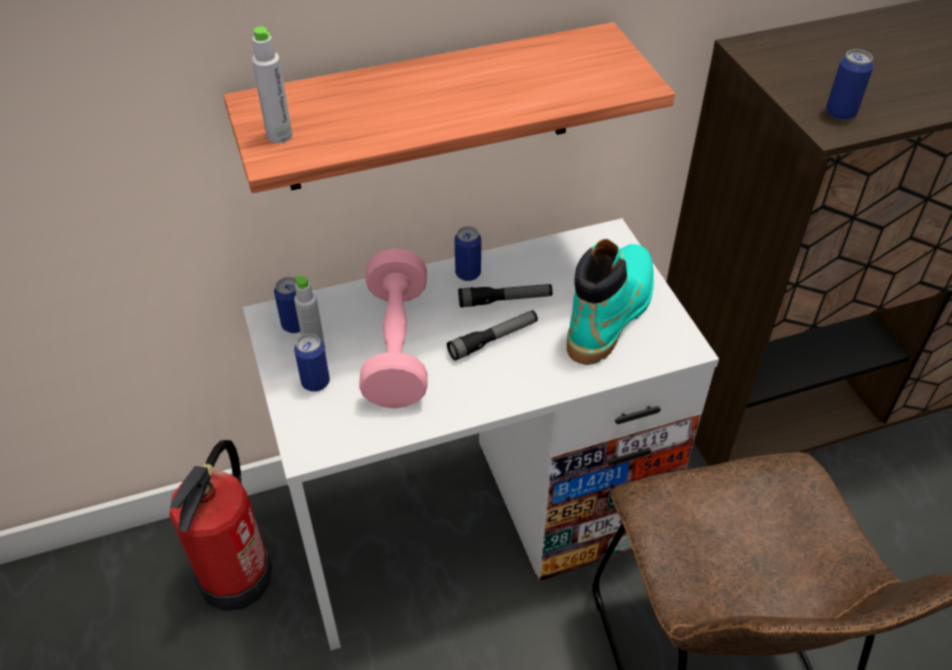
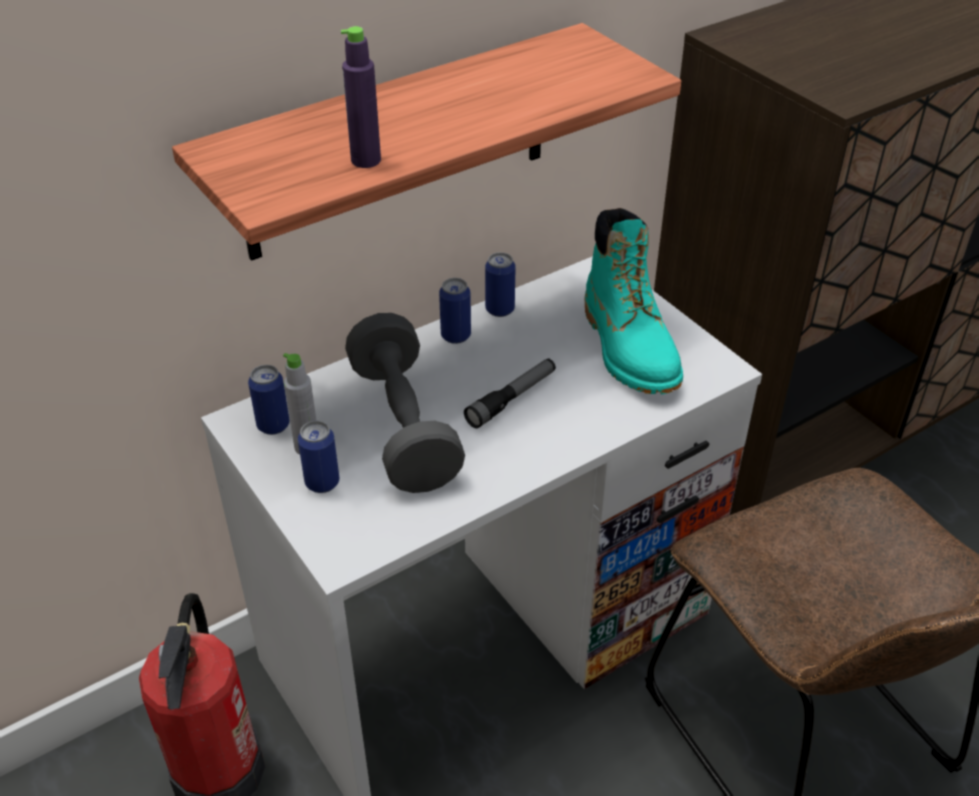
camera: 15 degrees left, 5 degrees down
grey bottle [252,26,292,143] -> none
pink dumbbell [359,248,427,408] -> grey dumbbell [345,313,465,493]
flashlight [458,284,553,307] -> none
turquoise boot [567,239,654,365] -> turquoise boot turned 150 degrees clockwise [585,208,683,395]
can [826,49,874,120] -> can moved to [485,252,516,317]
none -> purple bottle [341,26,381,168]

